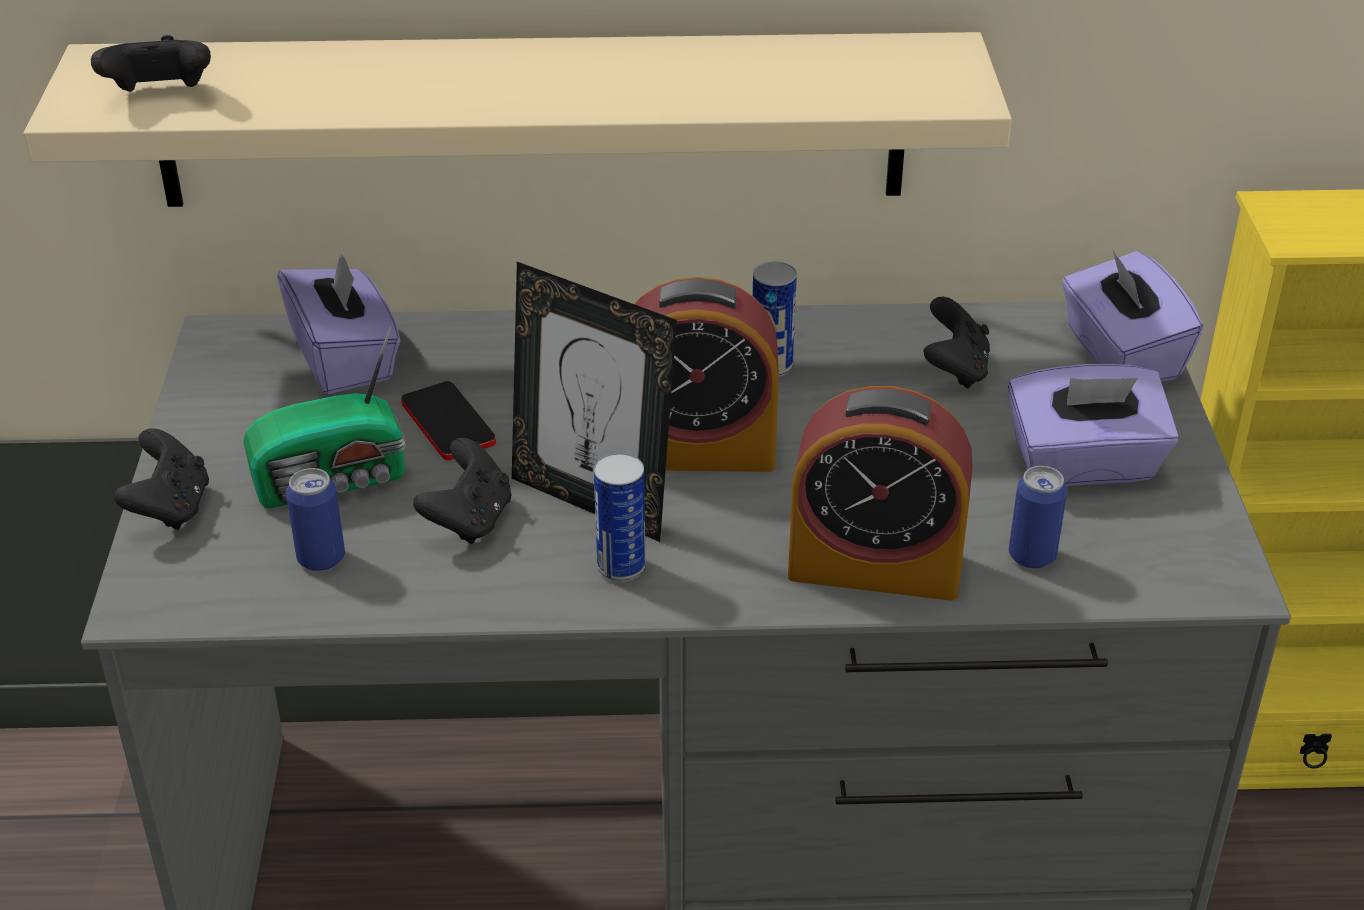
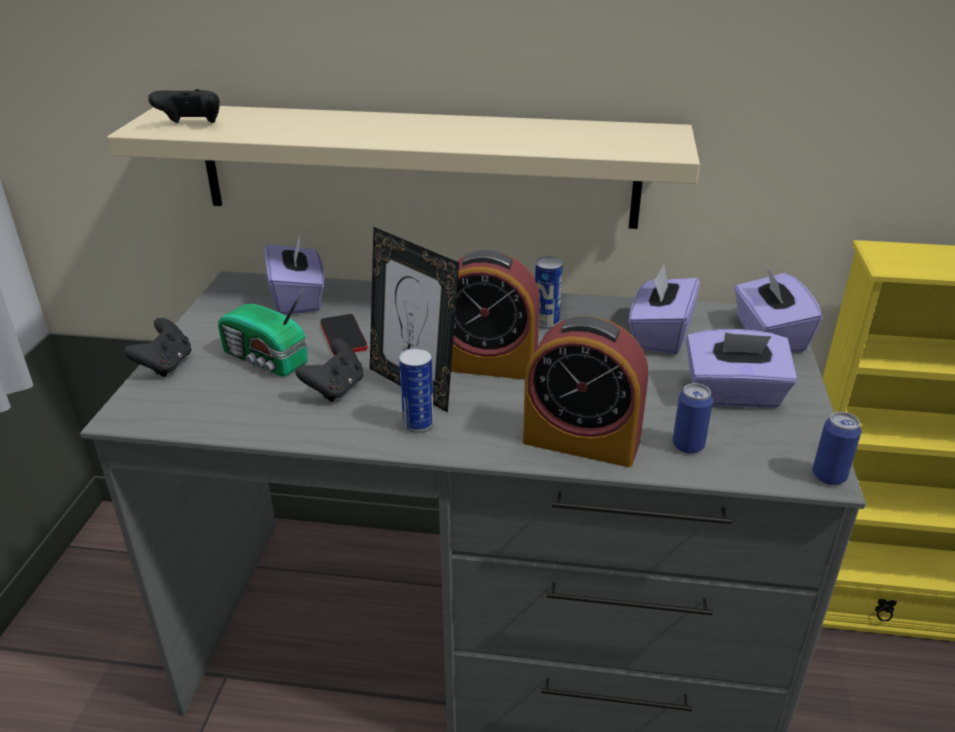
camera: 10 degrees right, 5 degrees down
radio [243,325,406,508] -> radio turned 45 degrees clockwise [218,285,308,376]
can [286,468,345,572] -> can moved to [812,412,862,485]
black game controller [923,297,990,389] -> purple tissue box [629,264,700,355]

